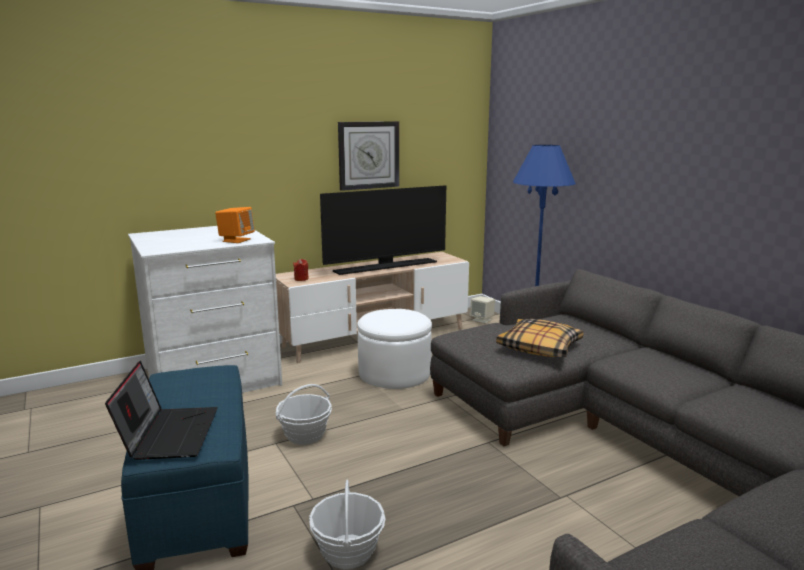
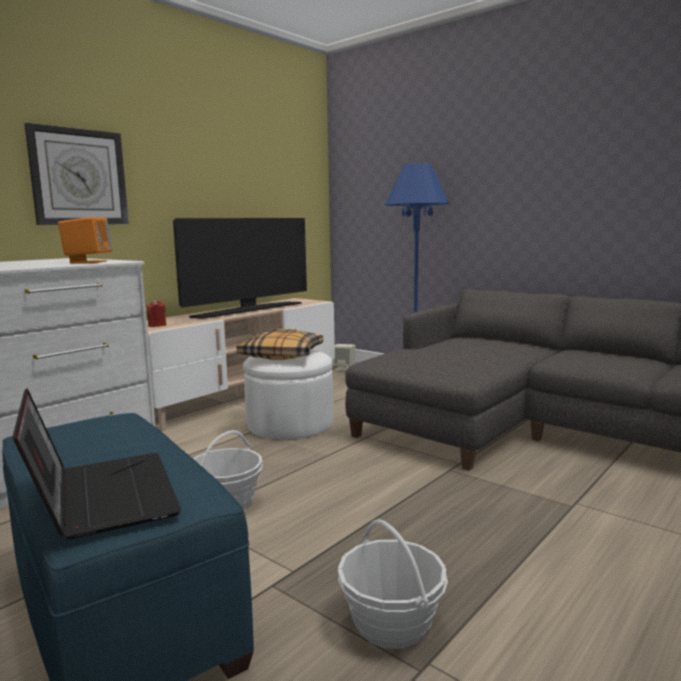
camera: 20 degrees left, 5 degrees down
wall clock [338,121,399,191] -> wall clock moved to [24,123,129,225]
pillow [496,319,584,357] -> pillow moved to [236,329,323,360]

